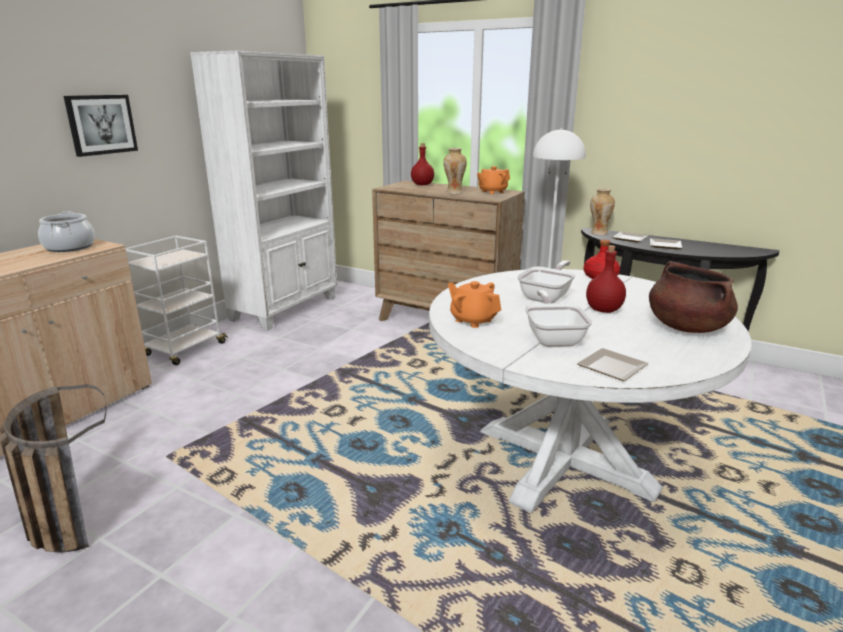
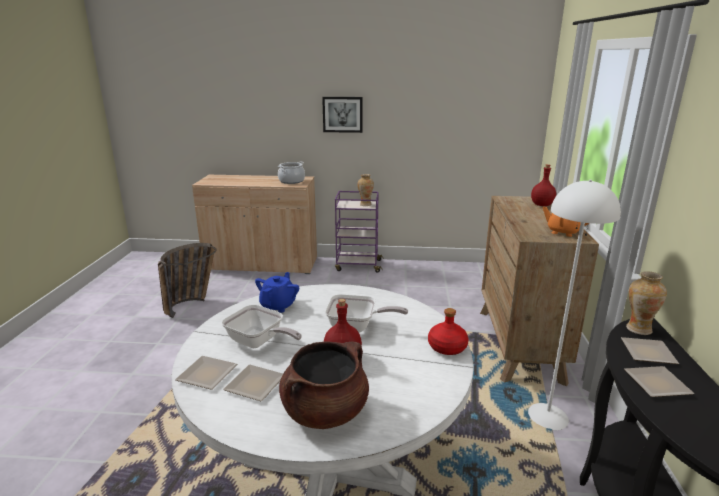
camera: 65 degrees right, 0 degrees up
white cart [126,236,228,365] -> purple cart [335,191,383,273]
white bookcase [190,51,337,331] -> none
vase [443,148,467,195] -> vase moved to [357,174,374,206]
orange teapot [448,281,501,328] -> blue teapot [255,272,299,313]
frying pan [525,290,593,347] -> frying pan turned 60 degrees clockwise [221,305,302,348]
none -> plate [223,364,283,401]

